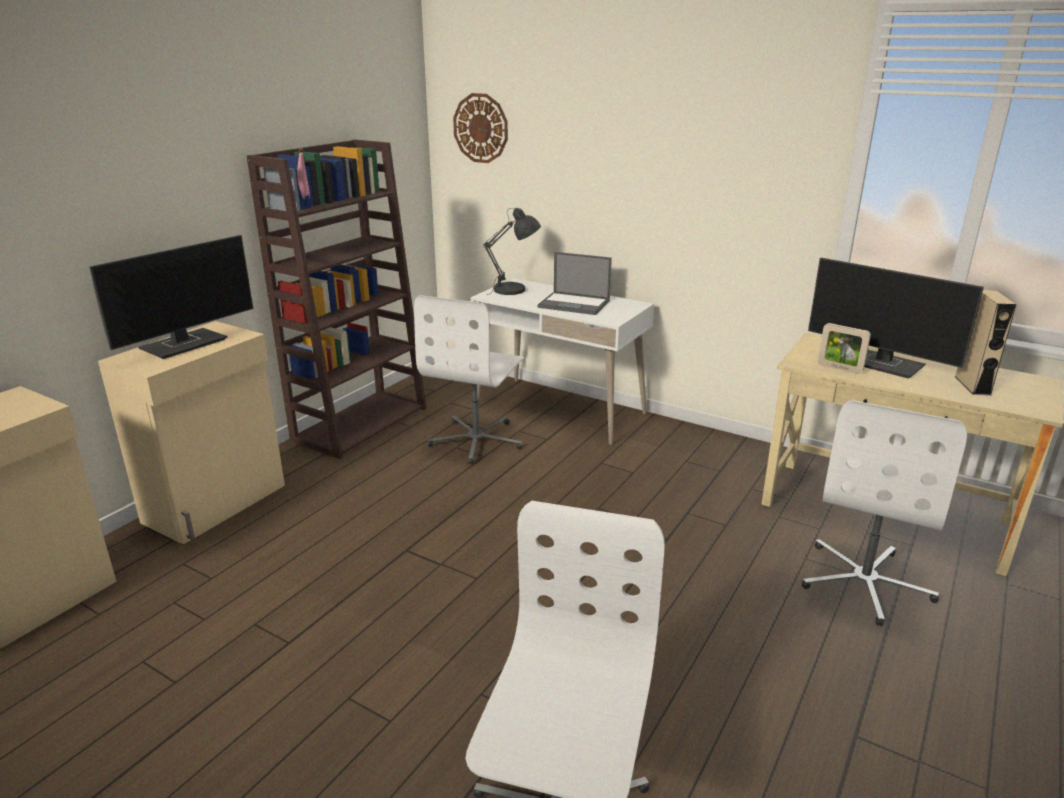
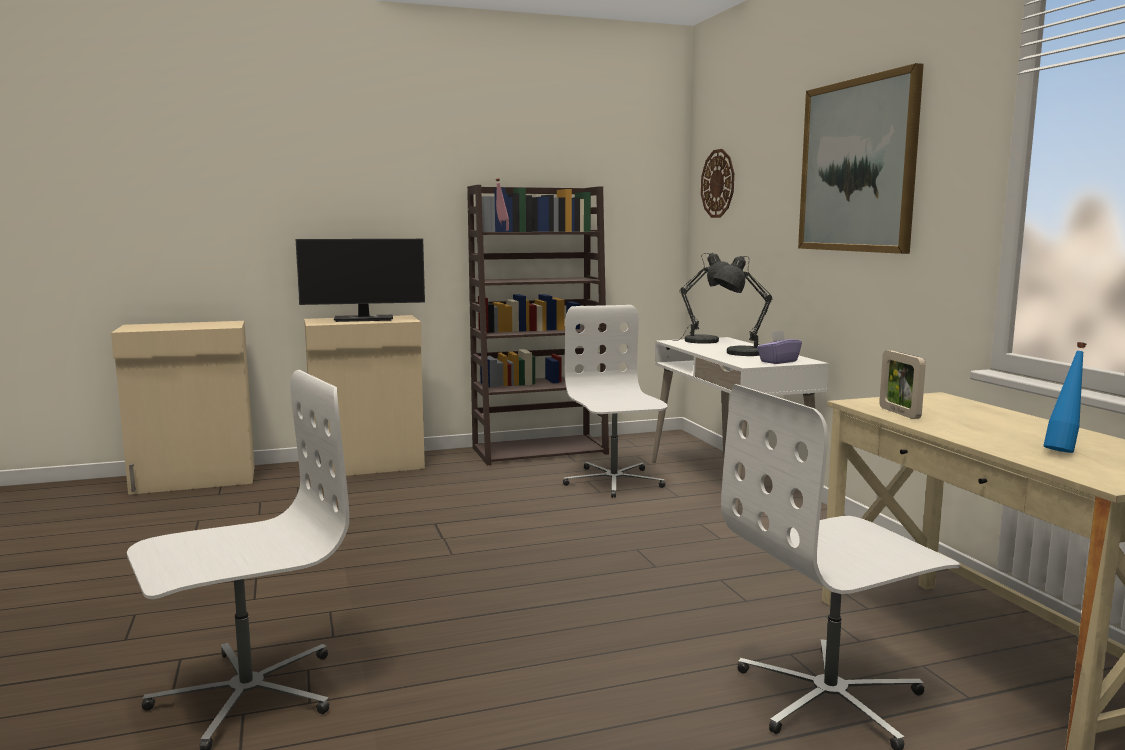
camera: 40 degrees right, 15 degrees down
white office chair [414,295,524,464] -> white office chair turned 105 degrees clockwise [563,305,668,498]
laptop [538,252,612,315] -> grey table lamp [713,256,773,356]
monitor [808,257,984,379] -> none
beige speaker [955,290,1017,395] -> blue bottle [1043,342,1086,453]
none -> purple tissue box [757,330,802,364]
none -> picture [798,63,924,254]

